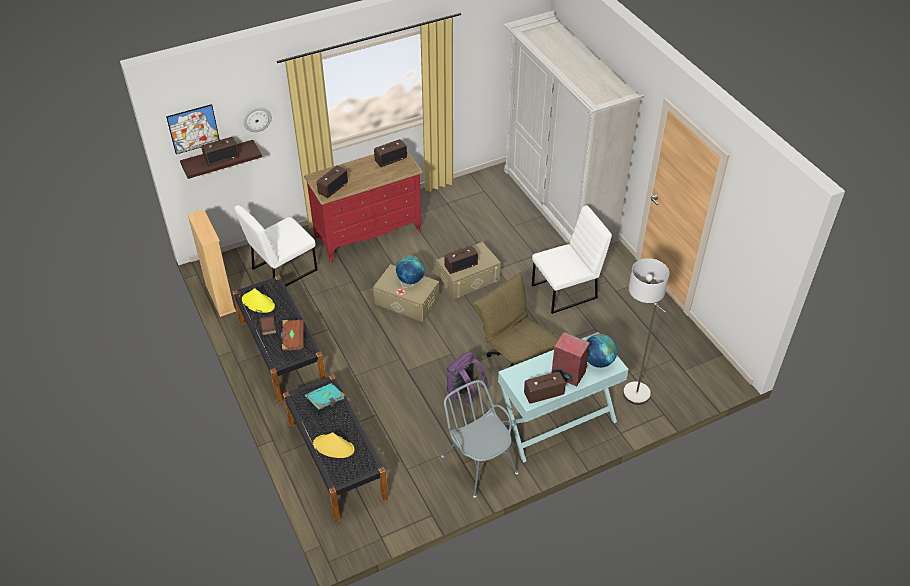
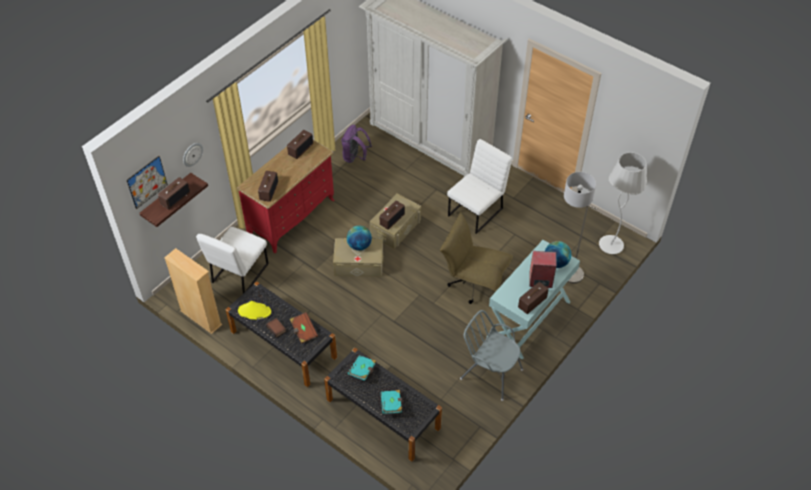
camera: 25 degrees left, 5 degrees up
yellow hat [313,432,355,458] -> turquoise book [381,390,403,414]
purple backpack [447,352,489,404] -> purple backpack moved to [341,125,372,163]
none -> white floor lamp [599,152,647,254]

